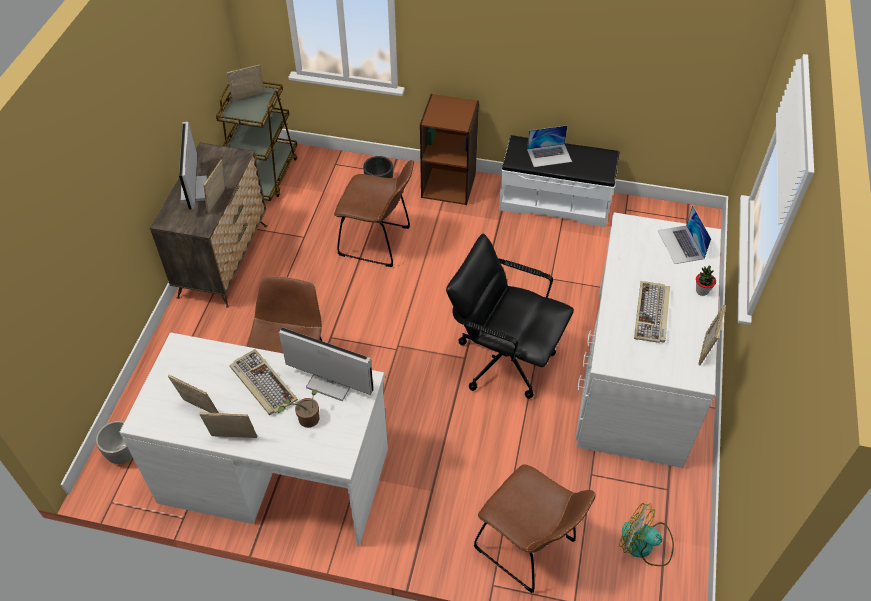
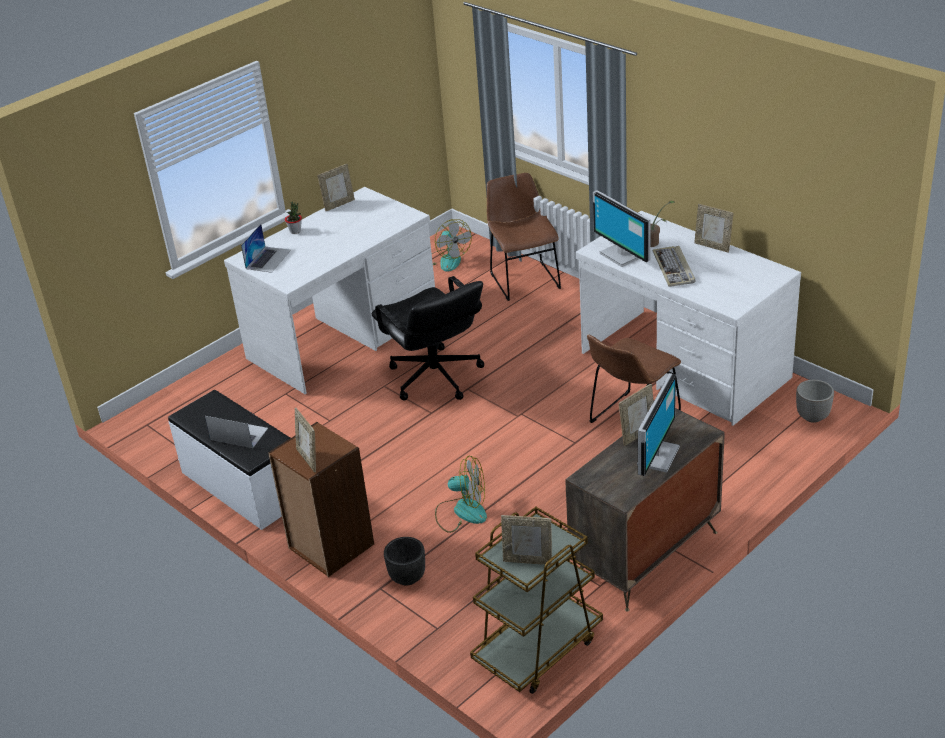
camera: 145 degrees left, 15 degrees down
picture frame [168,375,219,413] -> picture frame moved to [295,408,316,472]
brown chair [334,160,414,267] -> fan [435,455,487,533]
keyboard [634,281,670,343] -> none

